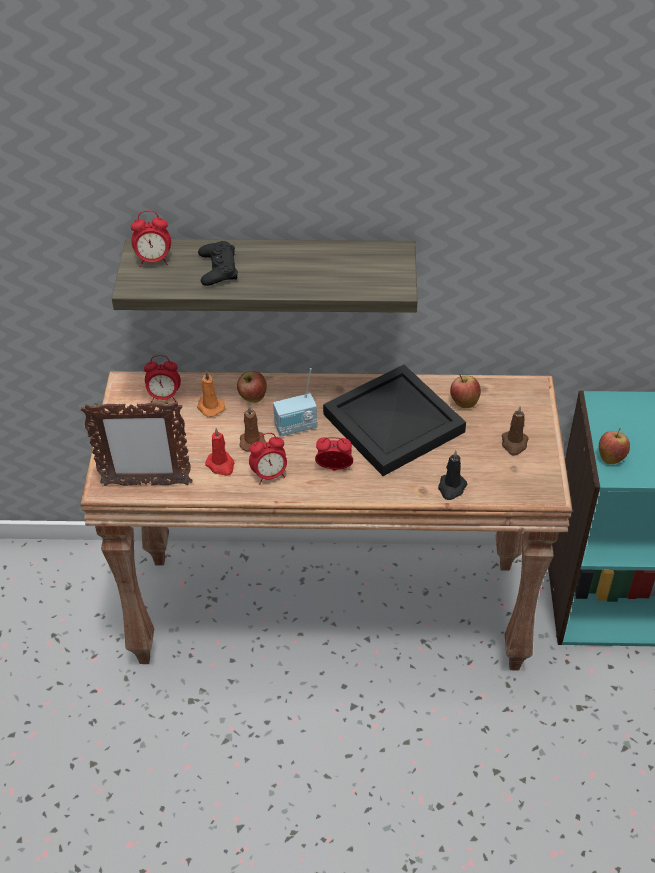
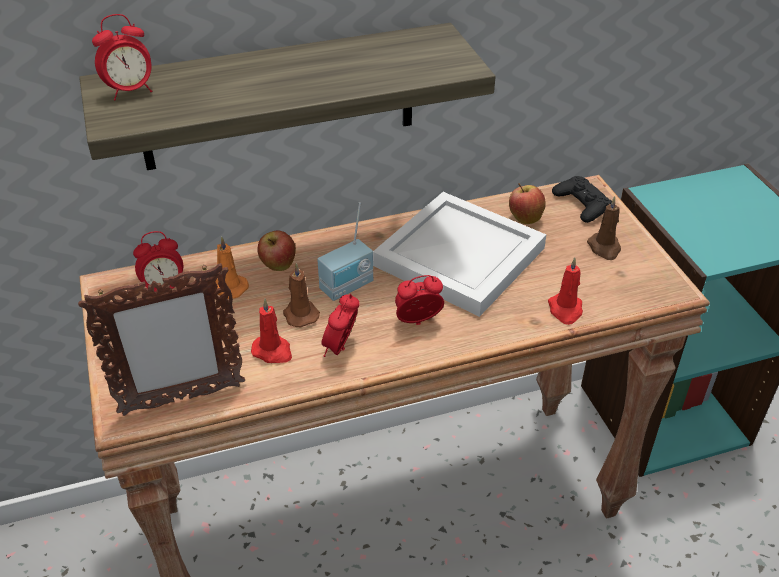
camera: 20 degrees left, 5 degrees down
black game controller [198,241,238,286] -> black game controller moved to [552,176,612,223]
alarm clock [249,433,287,484] -> alarm clock turned 150 degrees clockwise [321,294,360,357]
black tray [323,365,466,476] -> white tray [373,192,546,317]
black candle [438,450,467,500] -> red candle [548,257,583,325]
apple [599,428,630,464] -> none

